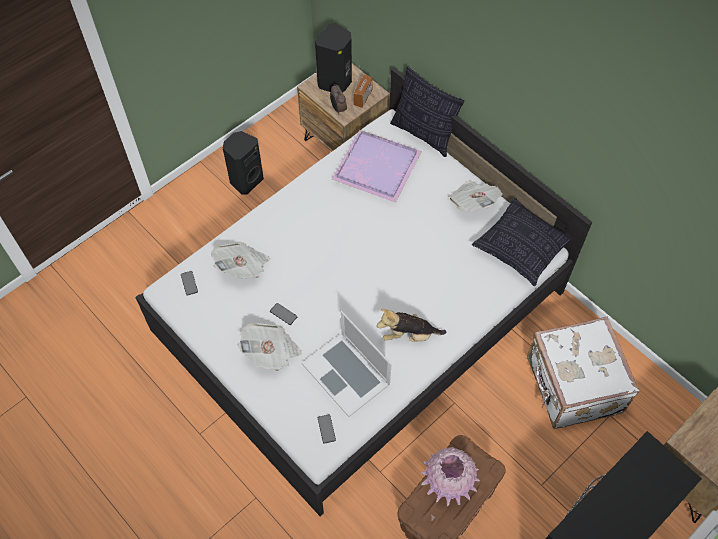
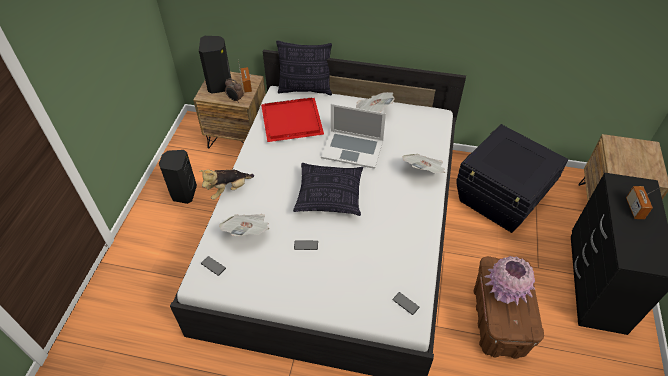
camera: 35 degrees left, 10 degrees down
newspaper [237,323,302,371] -> newspaper moved to [403,154,445,173]
laptop [302,311,392,417] -> laptop moved to [321,104,386,169]
purple tray [332,130,422,203] -> red tray [261,97,324,142]
plush toy [377,309,446,342] -> plush toy moved to [200,169,254,200]
pillow [472,198,573,286] -> pillow moved to [293,163,363,216]
white suitcase [527,317,639,429] -> black storage box [457,124,568,233]
none -> radio [626,186,655,219]

